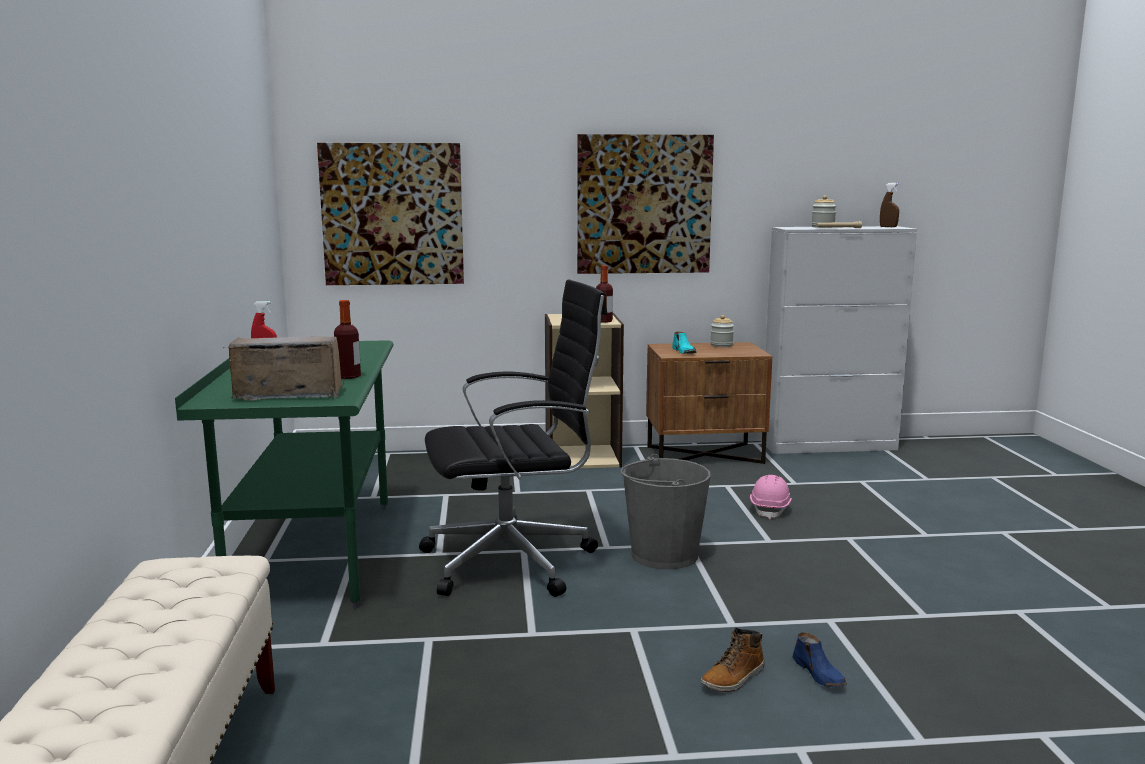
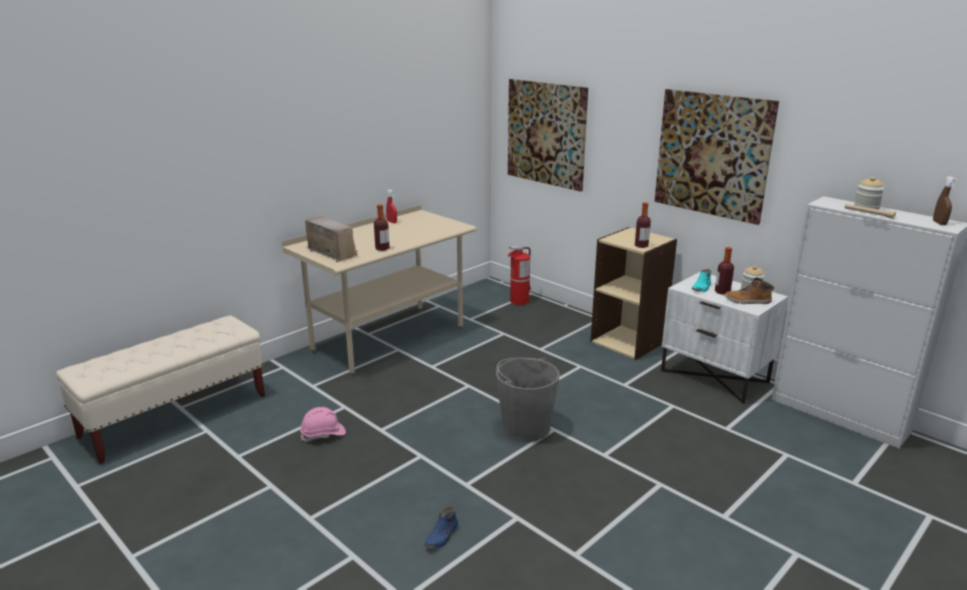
camera: 50 degrees right, 10 degrees up
green desk [175,340,394,608] -> beige desk [282,205,476,376]
black office chair [419,279,607,597] -> none
brown nightstand [646,342,772,464] -> white nightstand [661,272,788,404]
boot [701,628,765,692] -> boot moved to [725,277,774,304]
pink hard hat [750,475,792,519] -> pink hard hat moved to [300,407,346,442]
none -> fire extinguisher [508,246,531,305]
none -> bottle [715,247,734,295]

